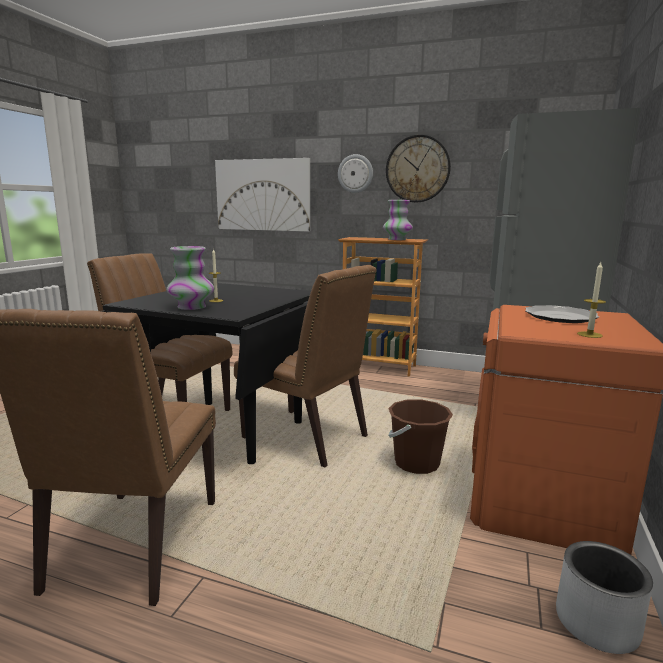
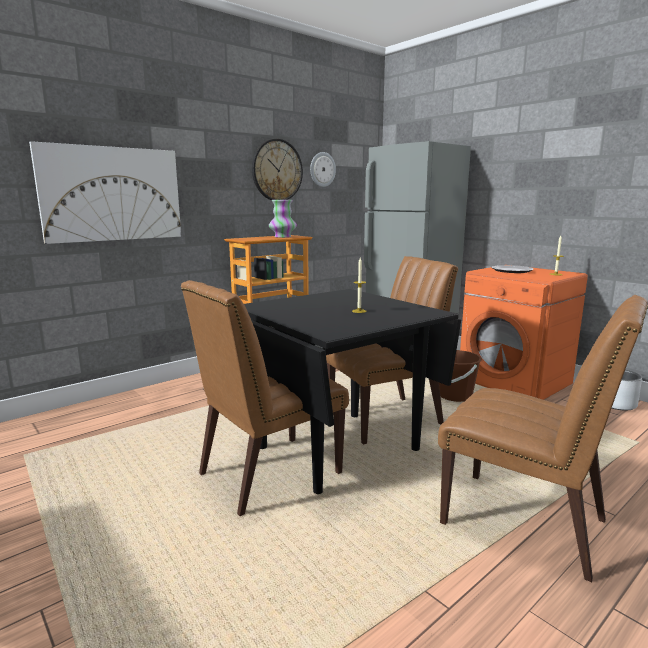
camera: 60 degrees left, 0 degrees up
vase [166,246,214,310] -> none
wall clock [338,154,373,193] -> wall clock moved to [310,152,336,187]

